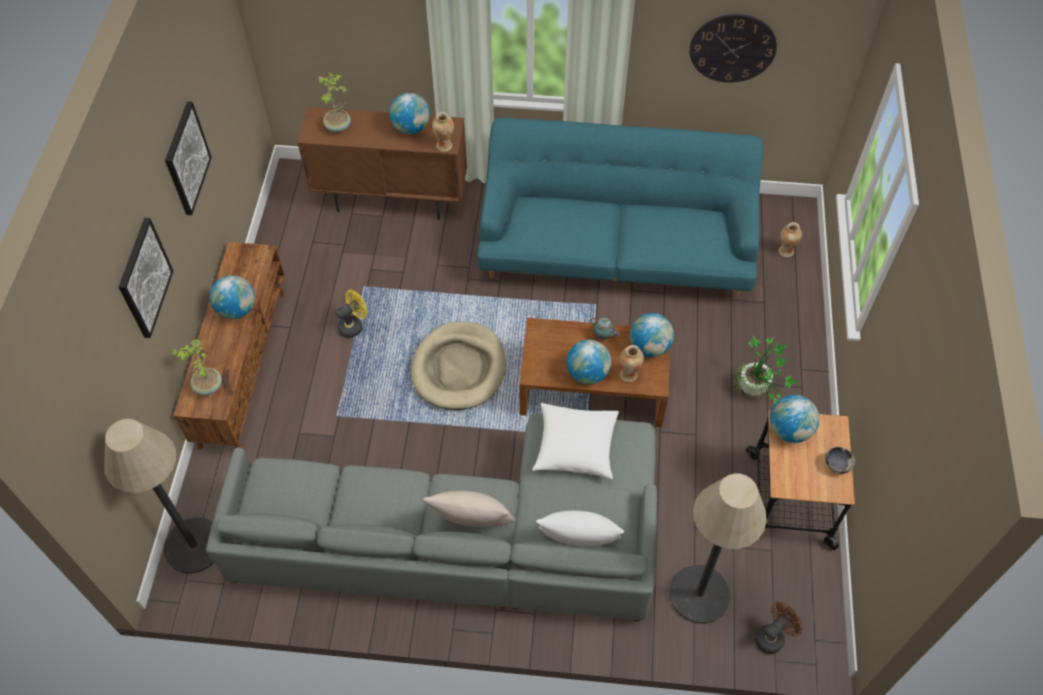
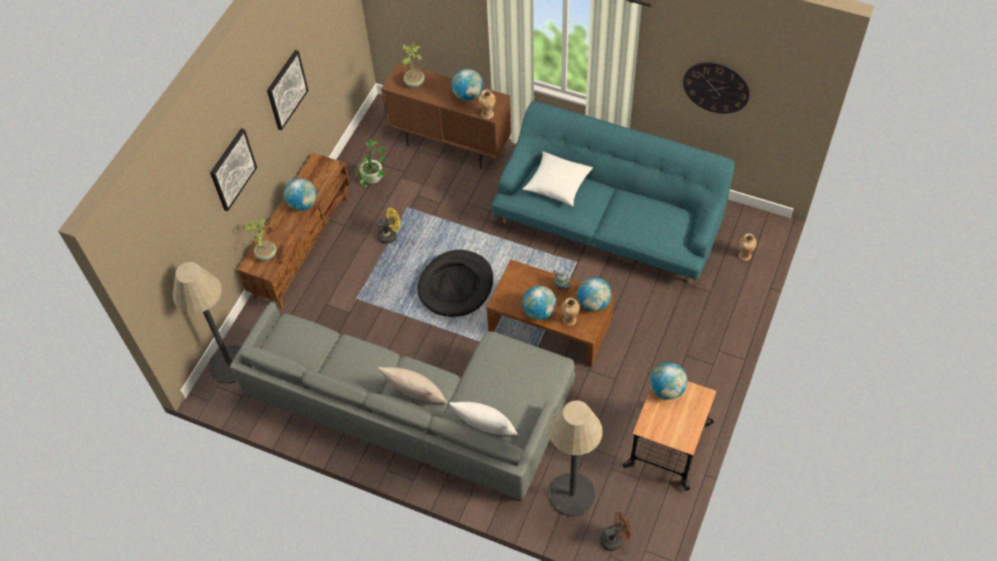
camera: 20 degrees right, 0 degrees up
beige dog bed [411,321,506,410] -> black dog bed [418,250,493,317]
white pillow [532,403,619,480] -> white pillow moved to [523,152,593,207]
potted plant [733,335,797,404] -> potted plant moved to [356,139,386,188]
bowl [826,447,855,474] -> none

